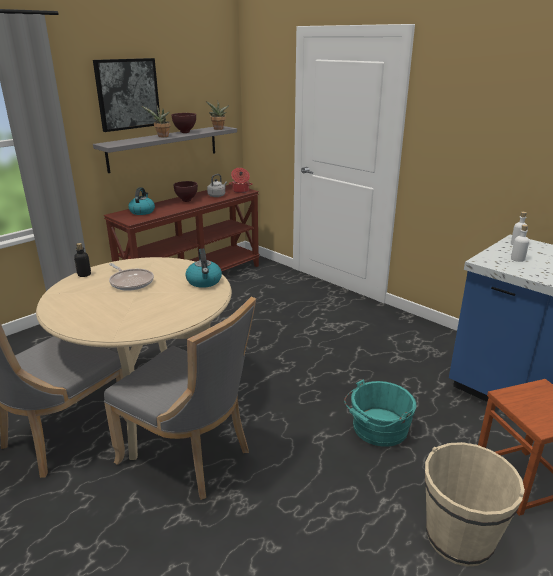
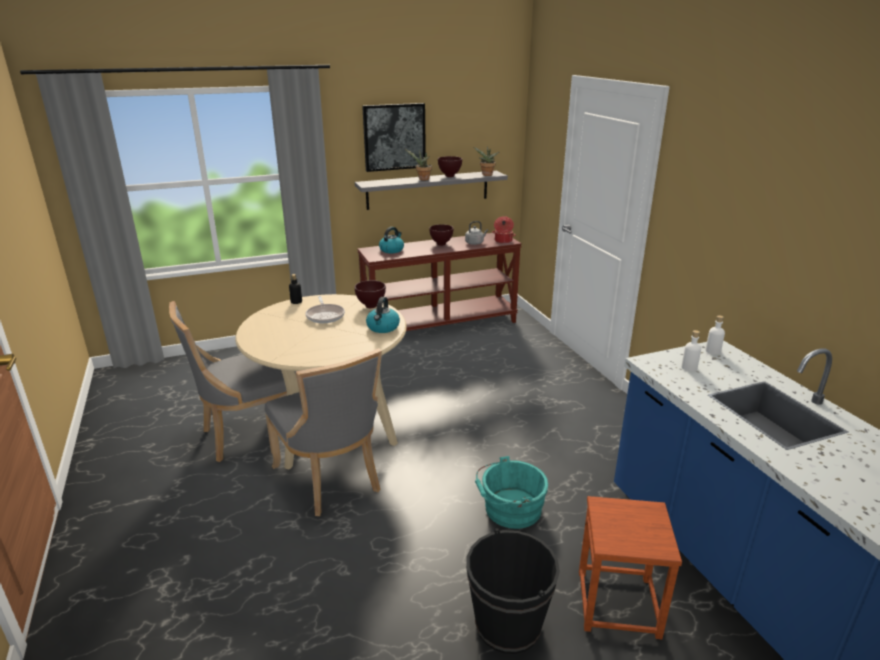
camera: 25 degrees right, 0 degrees up
beige bucket [425,442,525,566] -> black bucket [466,528,560,654]
none -> brown bowl [355,280,386,308]

